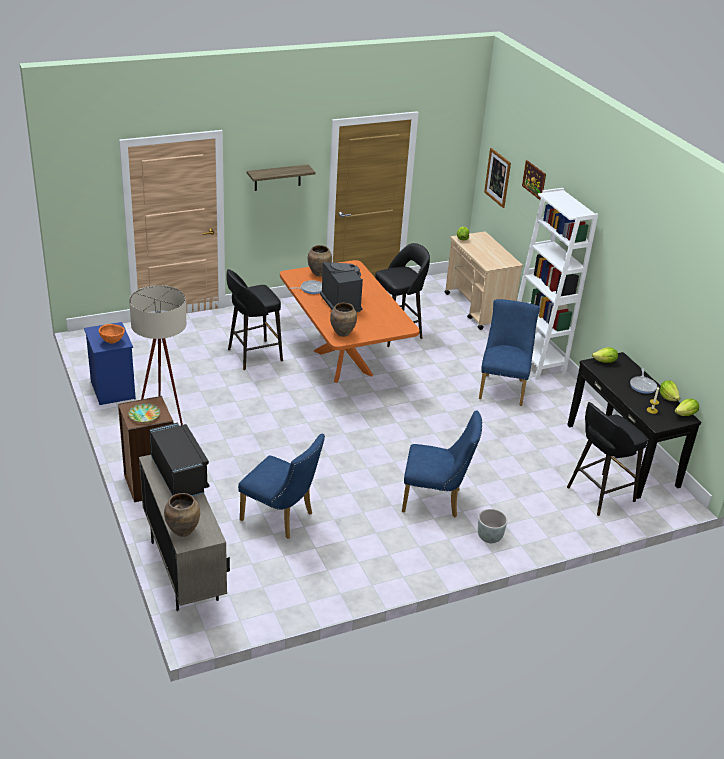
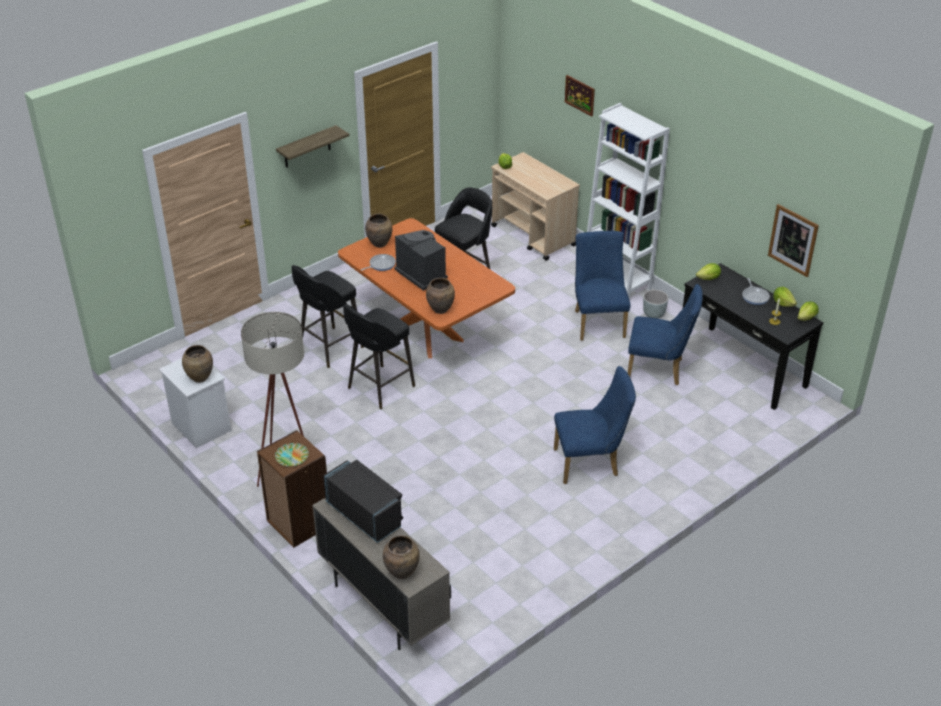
camera: 15 degrees left, 5 degrees up
blue nightstand [84,322,136,405] -> white nightstand [159,358,232,448]
orange bowl [99,324,125,344] -> brown vase [182,345,213,383]
blue chair [238,433,325,539] -> blue chair moved to [628,284,703,385]
grey planter [478,509,508,543] -> grey planter moved to [643,290,669,319]
picture [484,148,511,208] -> picture moved to [768,204,819,277]
black stool [567,402,648,516] -> black stool moved to [343,304,415,409]

